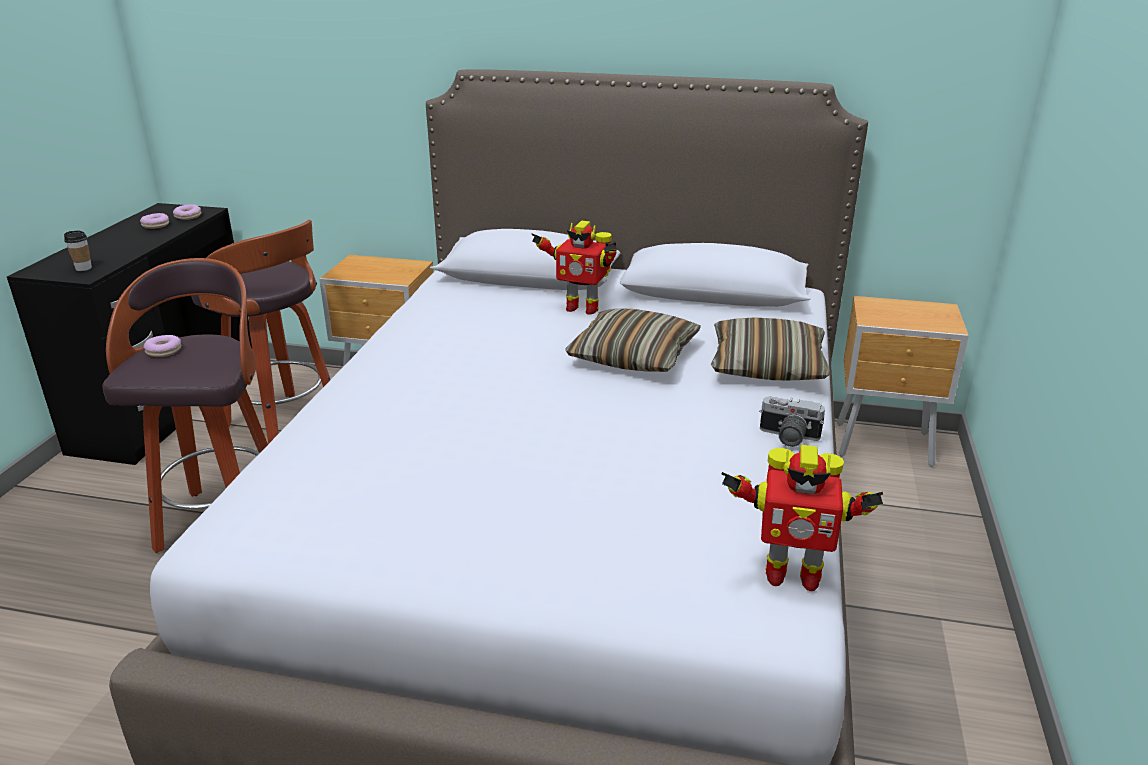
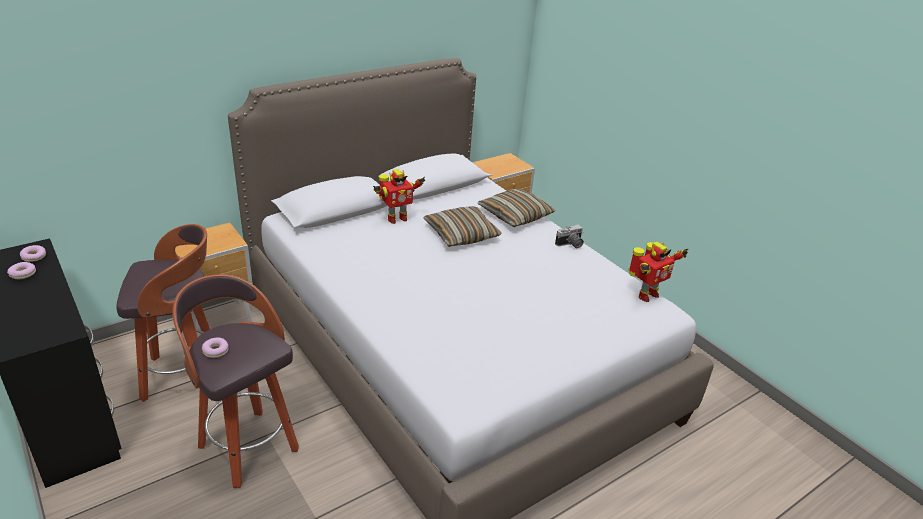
camera: 50 degrees left, 5 degrees up
cup [64,230,92,271] -> none

